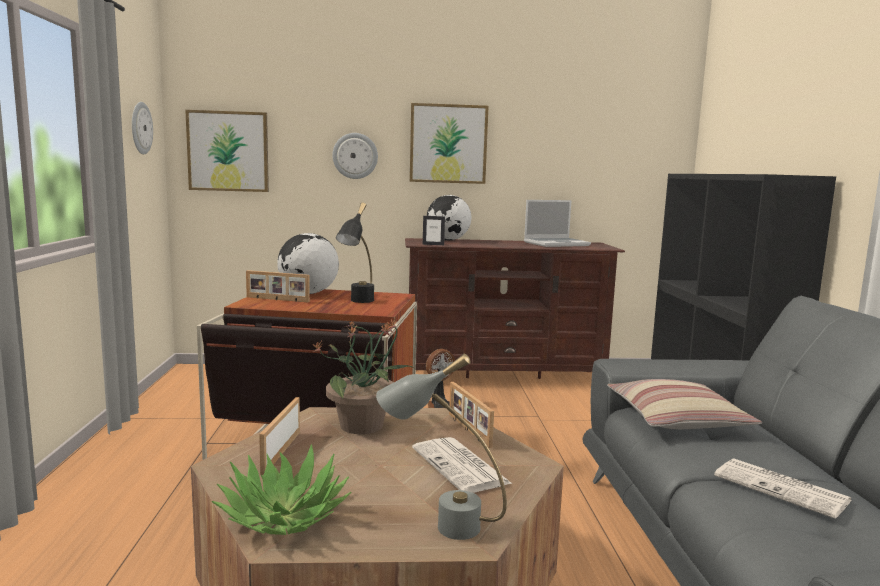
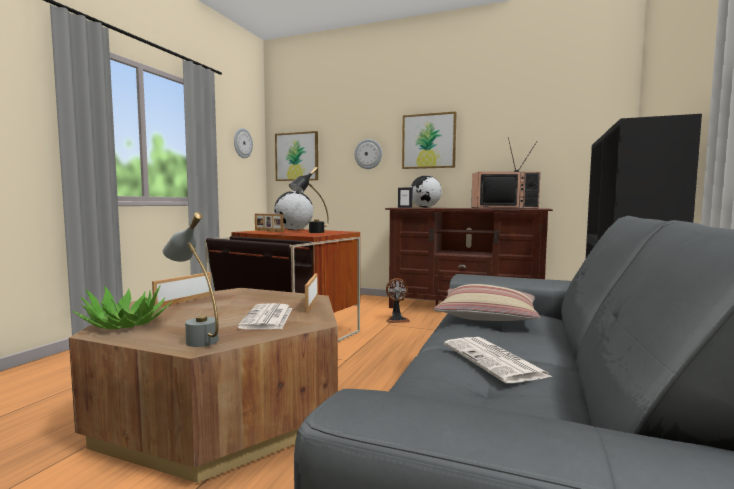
camera: 25 degrees right, 5 degrees down
potted plant [312,319,414,434] -> none
laptop [524,200,591,247] -> television [471,137,540,209]

